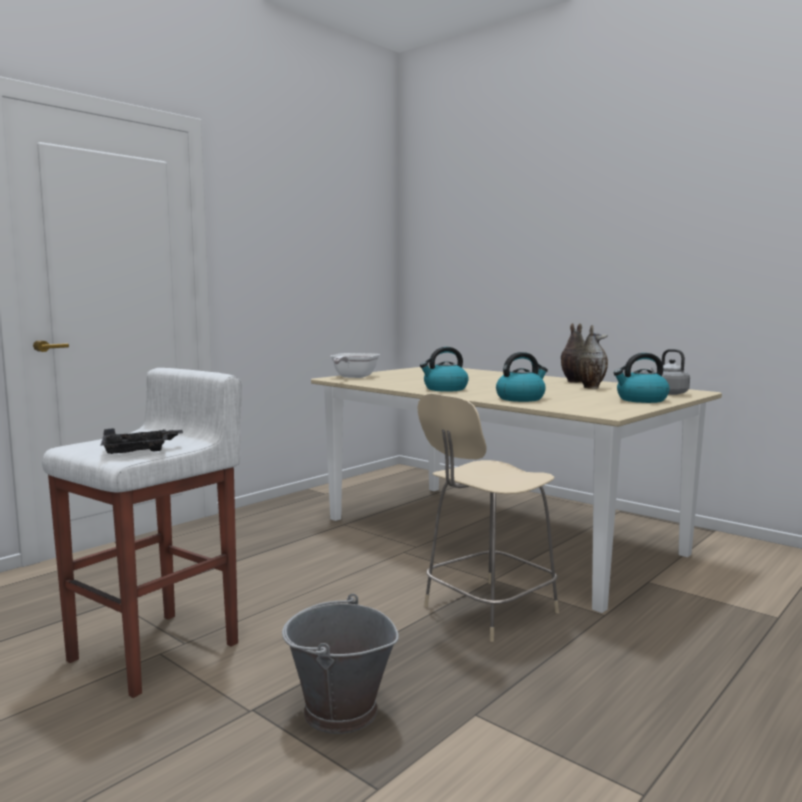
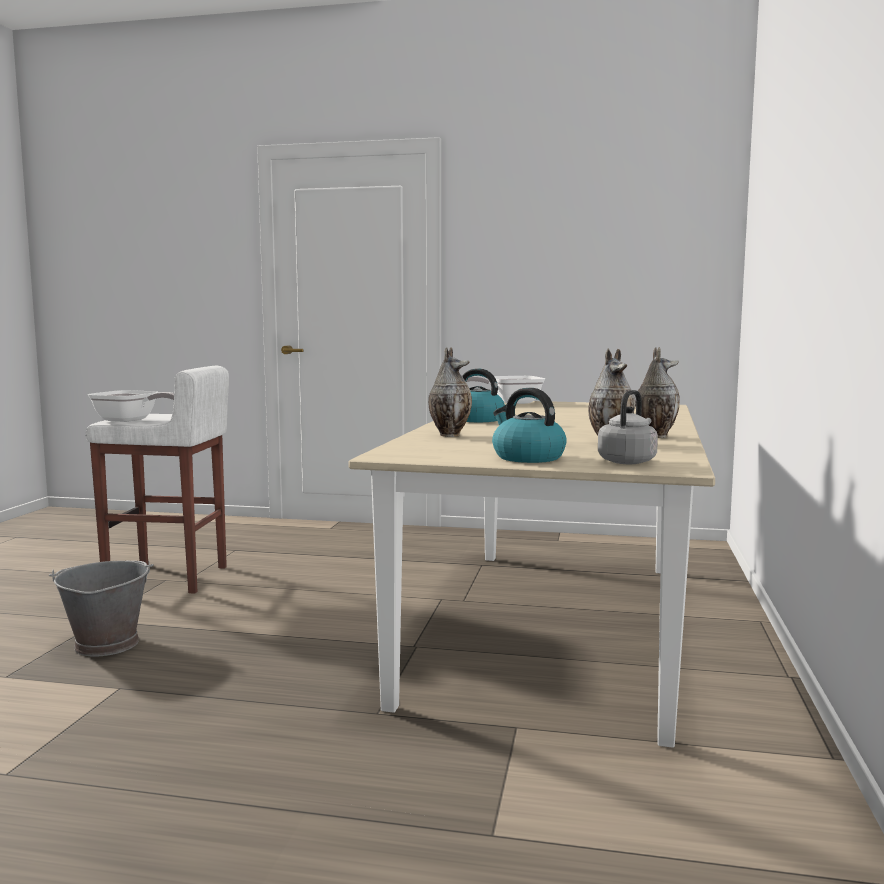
camera: 60 degrees right, 0 degrees up
black tray [100,428,183,454] -> frying pan [88,390,174,422]
beige chair [417,393,559,642] -> none
kettle [496,352,548,402] -> vase [428,347,472,437]

